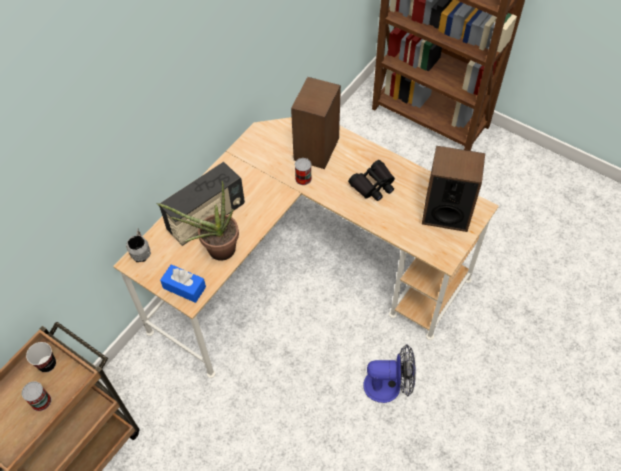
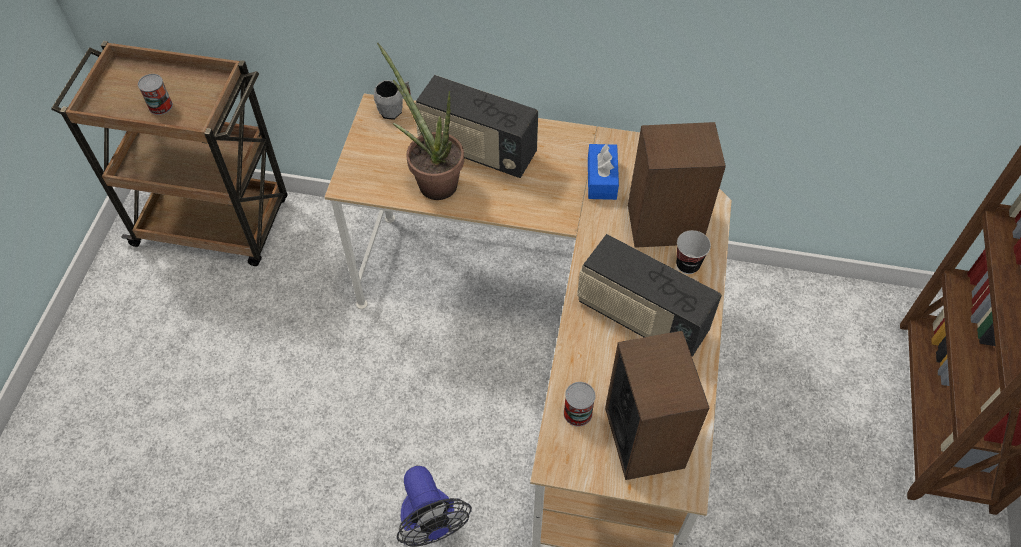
camera: 65 degrees right, 0 degrees up
cup [26,342,56,372] -> cup moved to [676,230,711,274]
blue tissue box [160,264,206,303] -> blue tissue box moved to [588,144,619,200]
can [295,158,312,185] -> can moved to [563,382,595,426]
black binoculars [348,160,395,201] -> radio [577,234,722,357]

